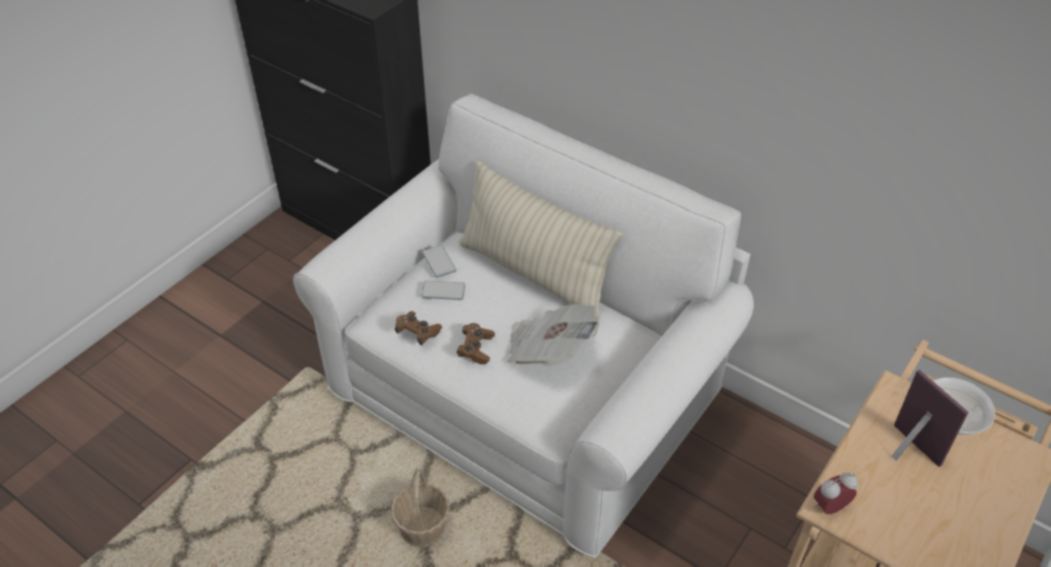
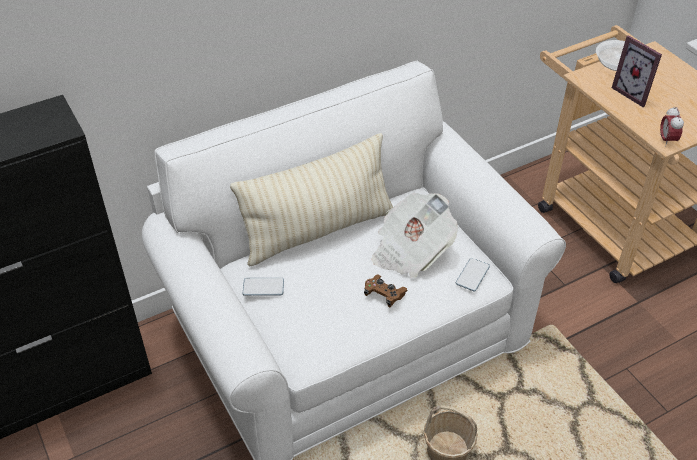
camera: 65 degrees left, 0 degrees up
brown game controller [395,311,442,345] -> none
phone [421,281,465,300] -> phone moved to [455,258,490,291]
picture frame [892,370,969,467] -> picture frame turned 120 degrees counterclockwise [612,35,662,107]

